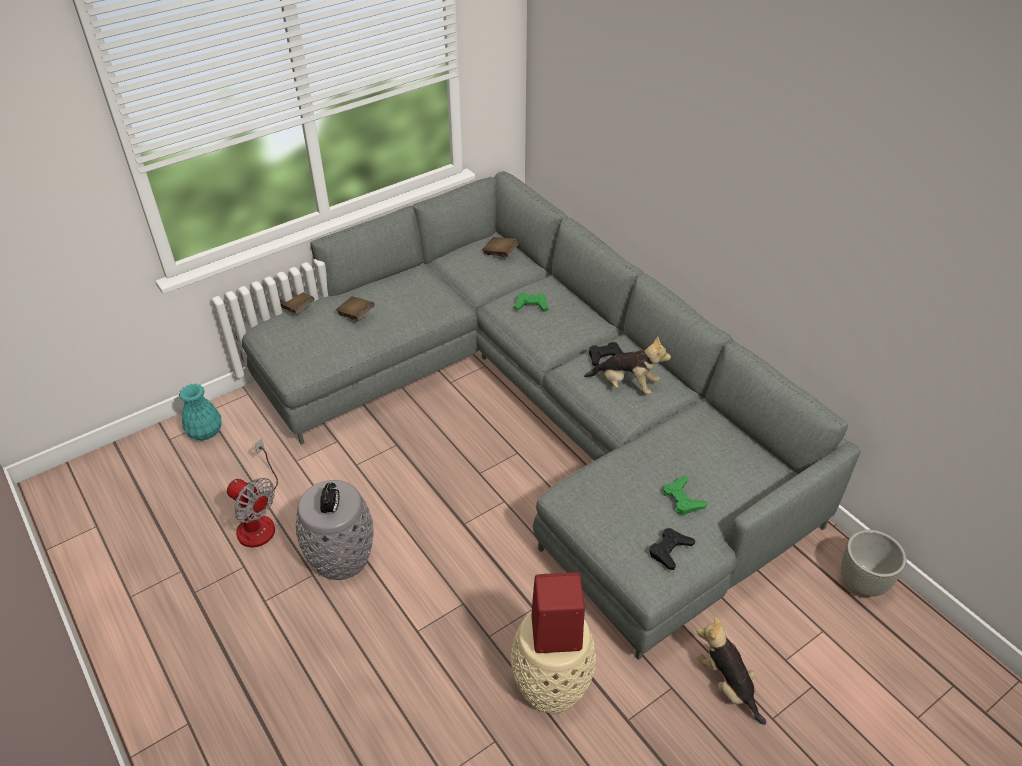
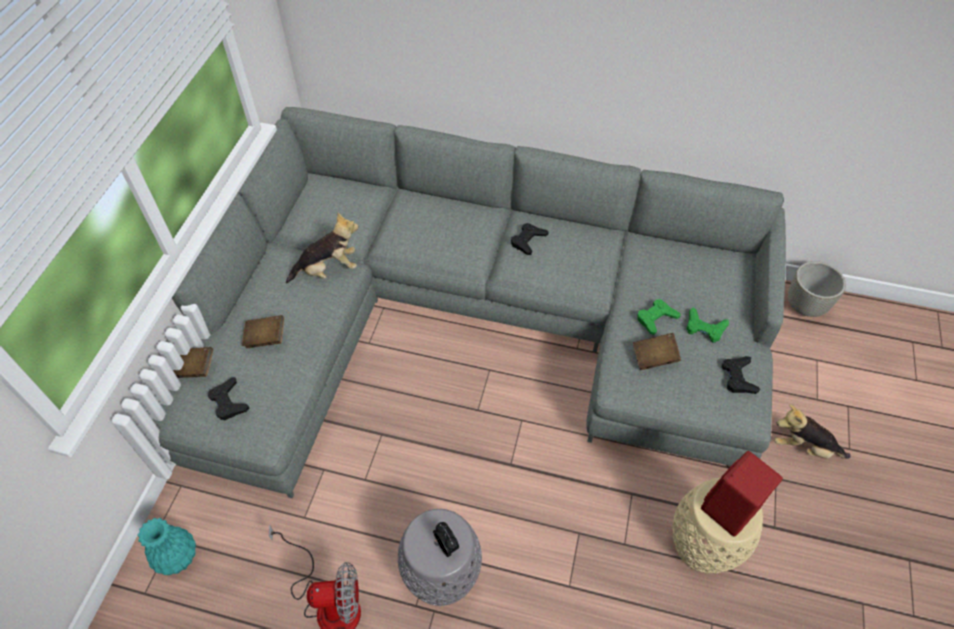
camera: 40 degrees left, 10 degrees up
brown book [482,237,519,257] -> brown book moved to [633,333,681,370]
green game controller [514,293,548,312] -> green game controller moved to [637,299,681,335]
plush toy [584,336,671,394] -> plush toy moved to [286,213,358,284]
none -> black game controller [208,377,249,420]

